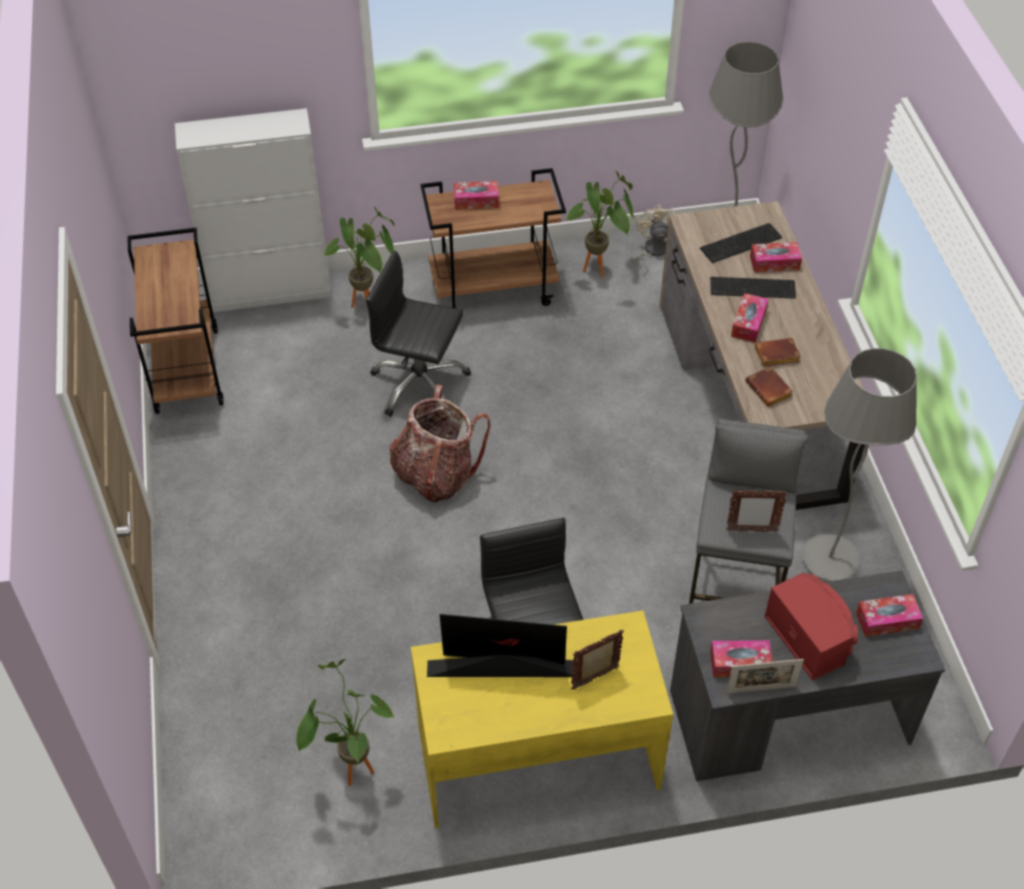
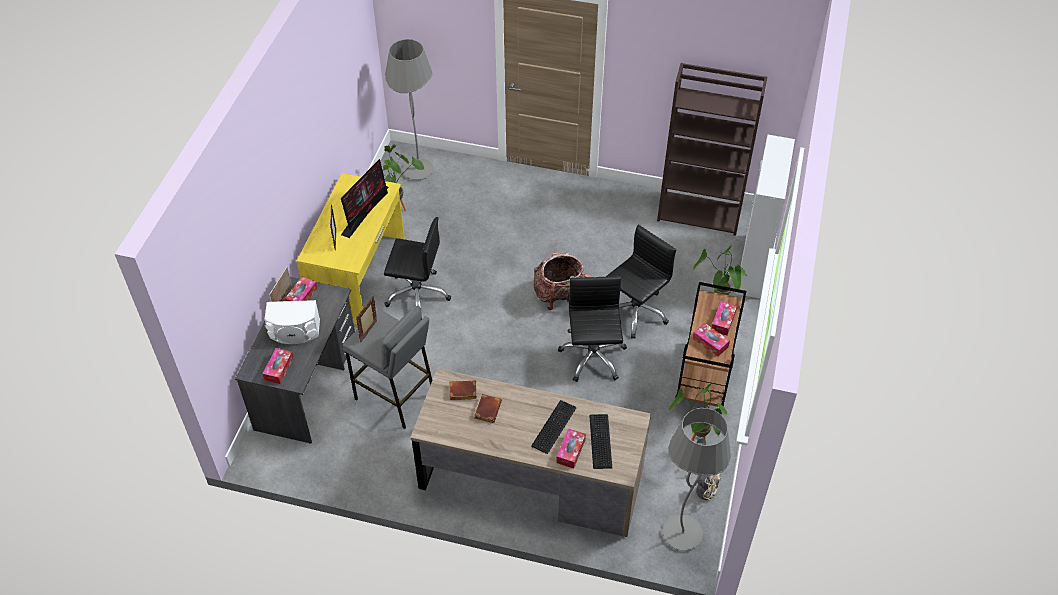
camera: 115 degrees right, 0 degrees up
brown cart [127,228,224,414] -> brown bookcase [657,63,767,236]
tissue box [731,293,769,343] -> tissue box moved to [693,323,730,357]
red speaker [764,572,858,681] -> white speaker [265,300,320,344]
grey floor lamp [802,348,917,581] -> grey floor lamp moved to [385,39,434,180]
none -> black office chair [558,276,627,382]

